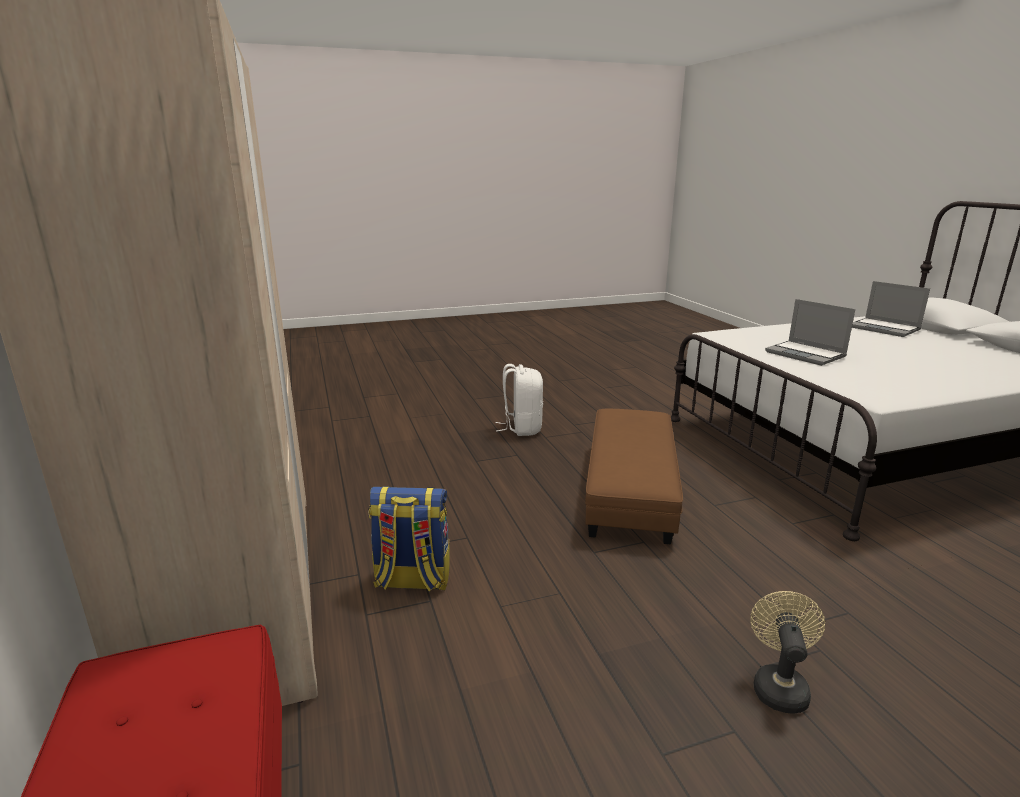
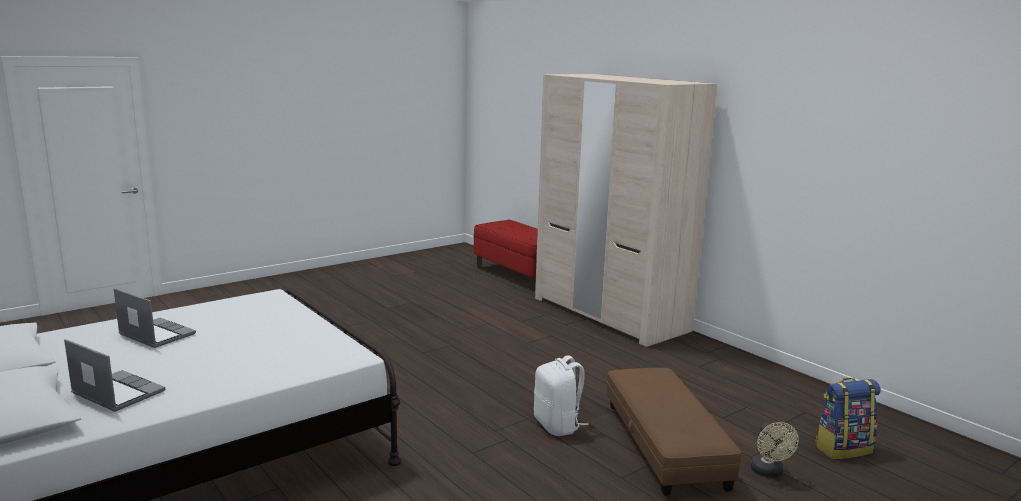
camera: 160 degrees right, 5 degrees down
backpack [369,486,450,591] -> backpack moved to [815,378,881,459]
brown ottoman [585,408,683,544] -> brown ottoman moved to [607,368,741,496]
beige fan [750,591,825,714] -> beige fan moved to [750,422,799,477]
laptop [765,299,855,366] -> laptop moved to [114,288,196,348]

